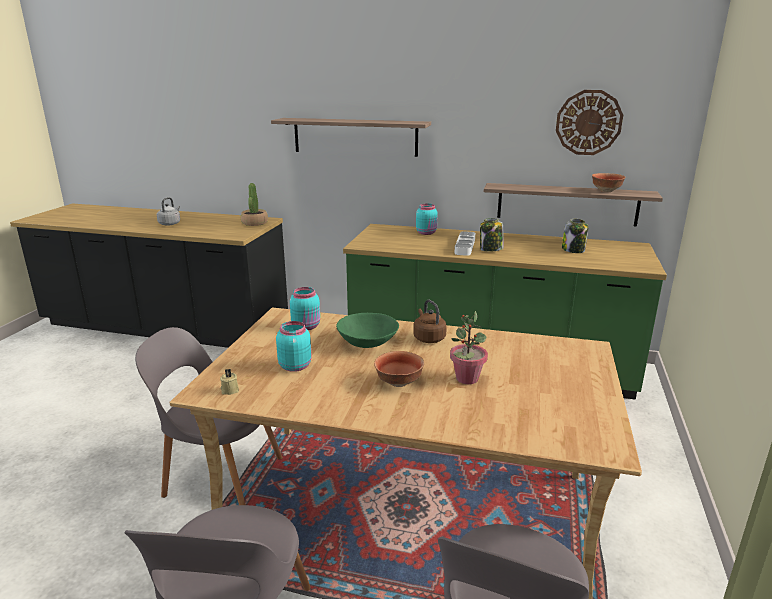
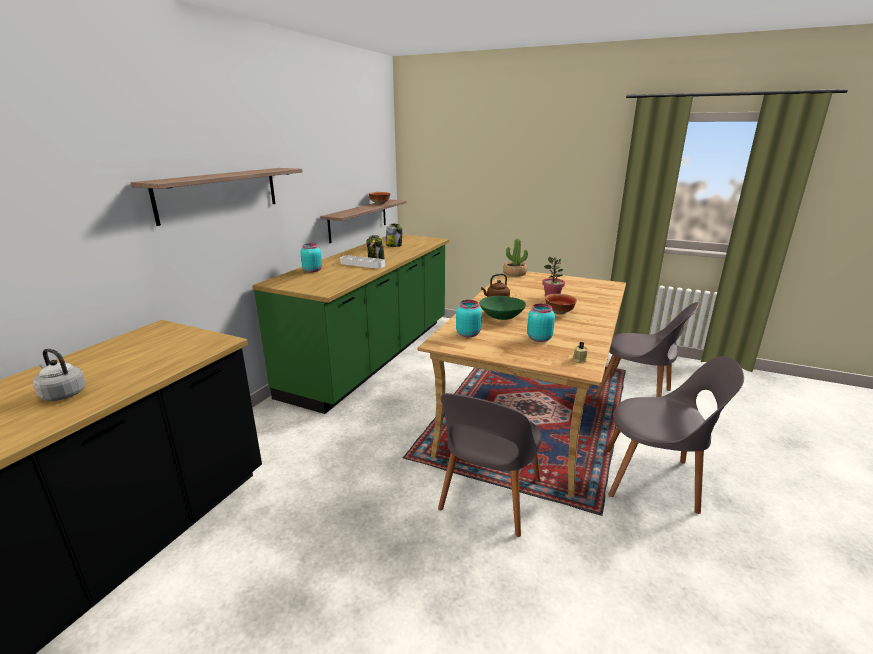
camera: 80 degrees left, 0 degrees up
potted plant [241,183,268,226] -> potted plant moved to [503,238,528,277]
wall clock [556,90,623,155] -> none

